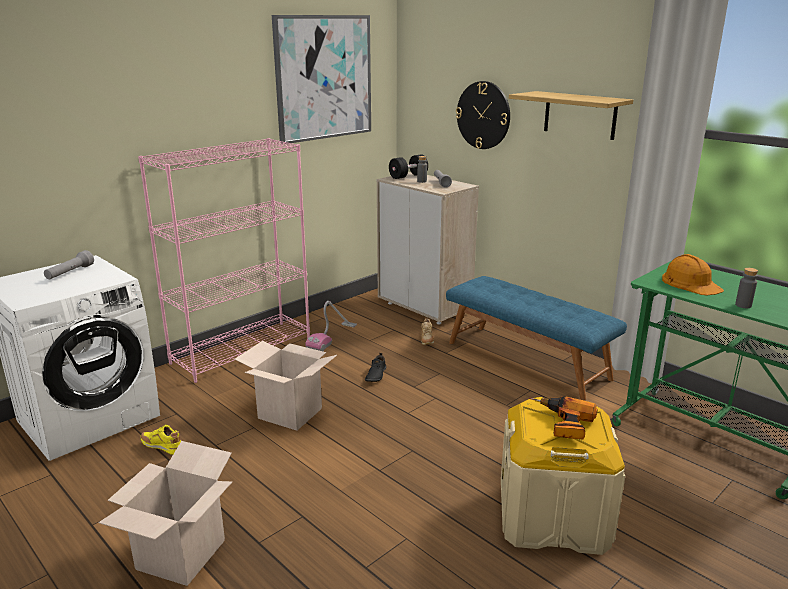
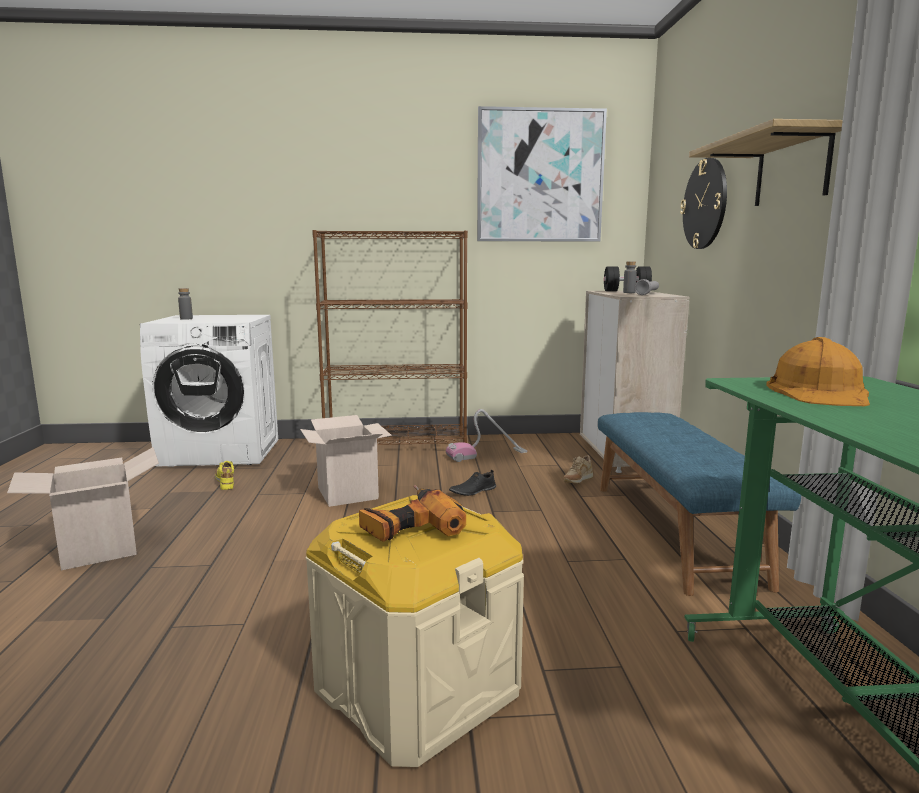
camera: 40 degrees right, 10 degrees down
grey flashlight [44,250,94,279] -> none
pink bookcase [138,138,310,383] -> brown bookcase [312,230,468,445]
grey bottle [735,268,758,308] -> grey bottle moved to [178,288,193,320]

